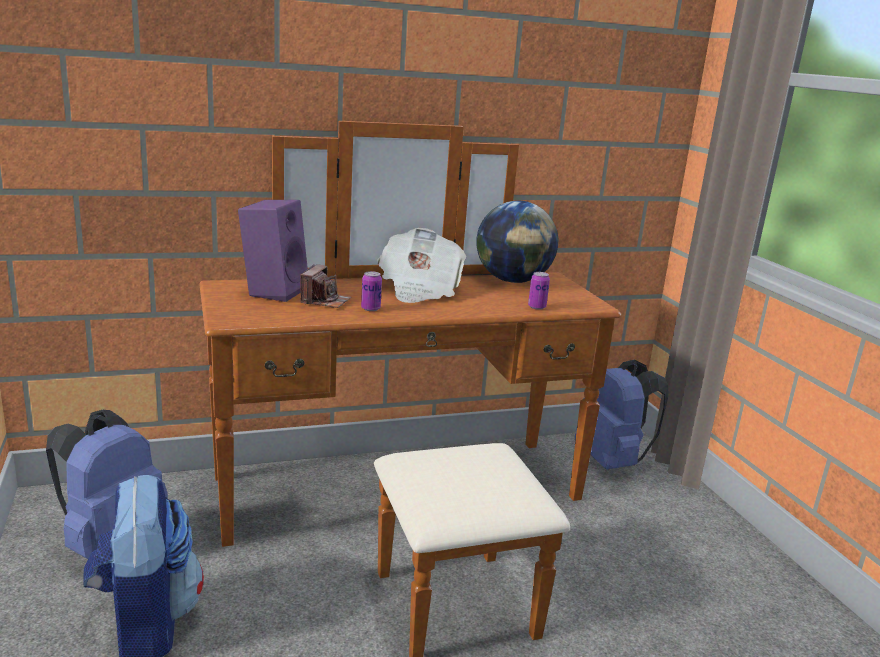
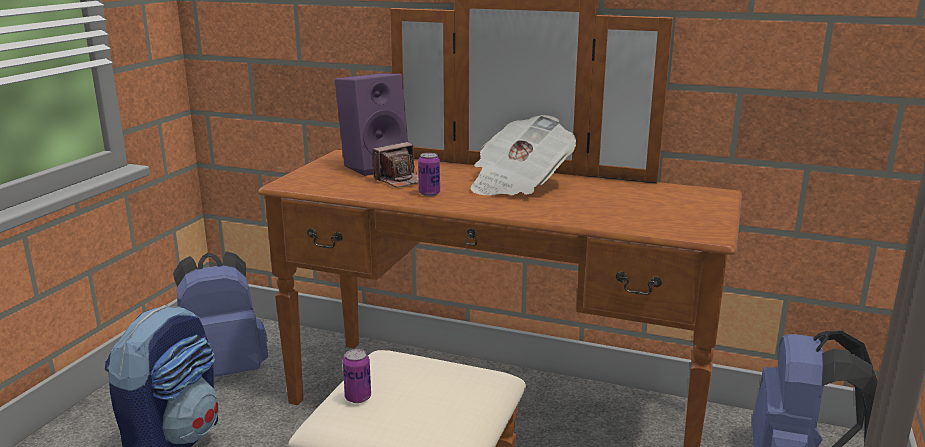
camera: 40 degrees right, 0 degrees up
globe [477,201,558,283] -> none
can [528,272,550,310] -> can moved to [343,349,371,403]

